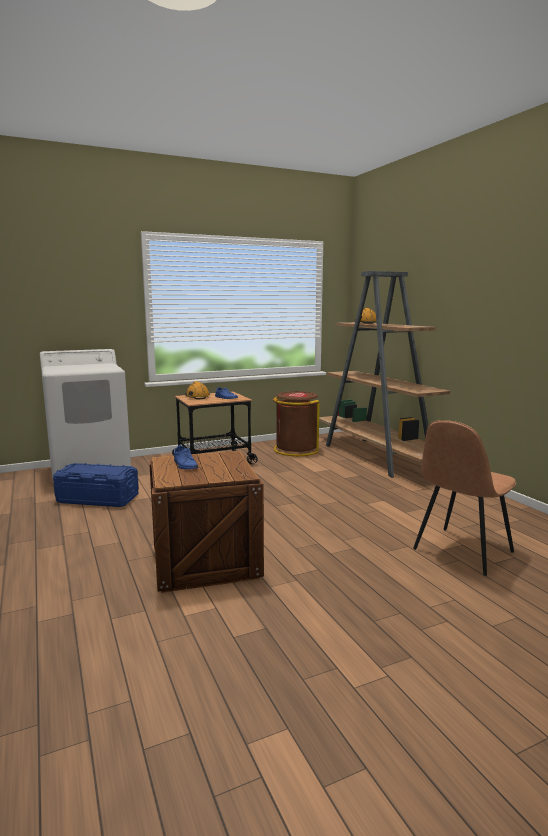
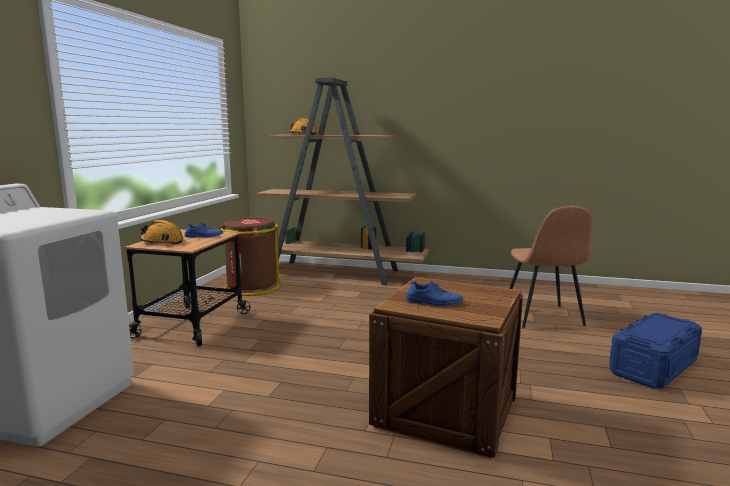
camera: 50 degrees left, 0 degrees up
blue storage box [53,463,139,507] -> blue storage box moved to [609,313,702,389]

